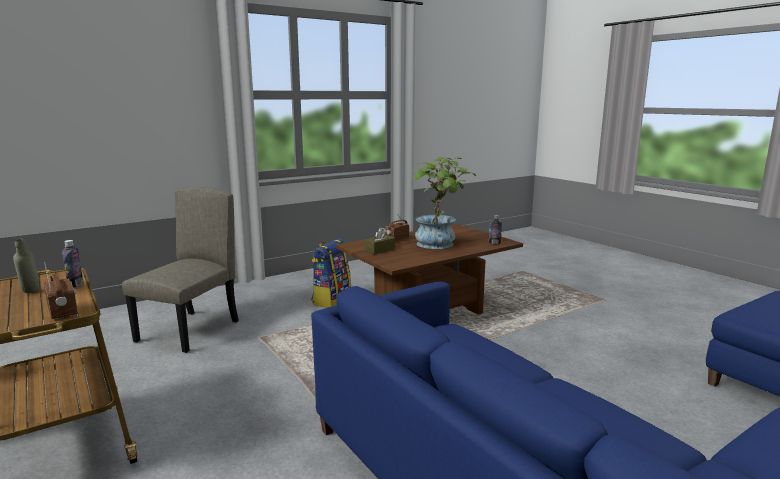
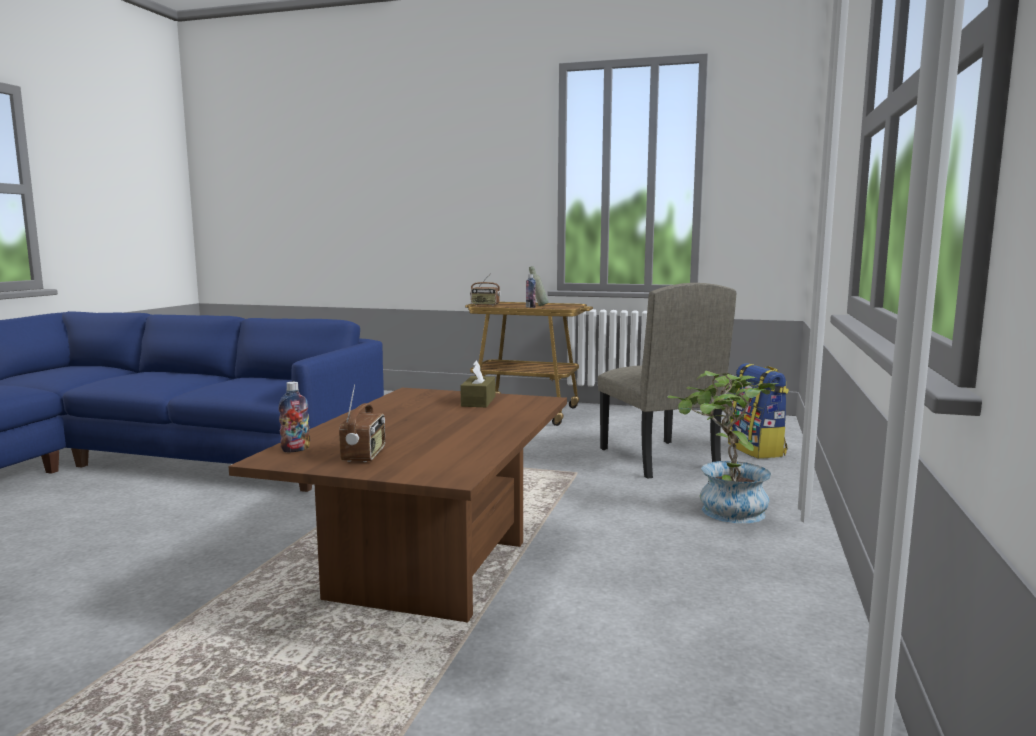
camera: 140 degrees right, 5 degrees down
backpack [311,239,351,308] -> backpack moved to [728,363,789,459]
radio [385,214,409,242] -> radio moved to [339,384,385,462]
potted plant [414,157,476,249] -> potted plant moved to [668,371,779,523]

